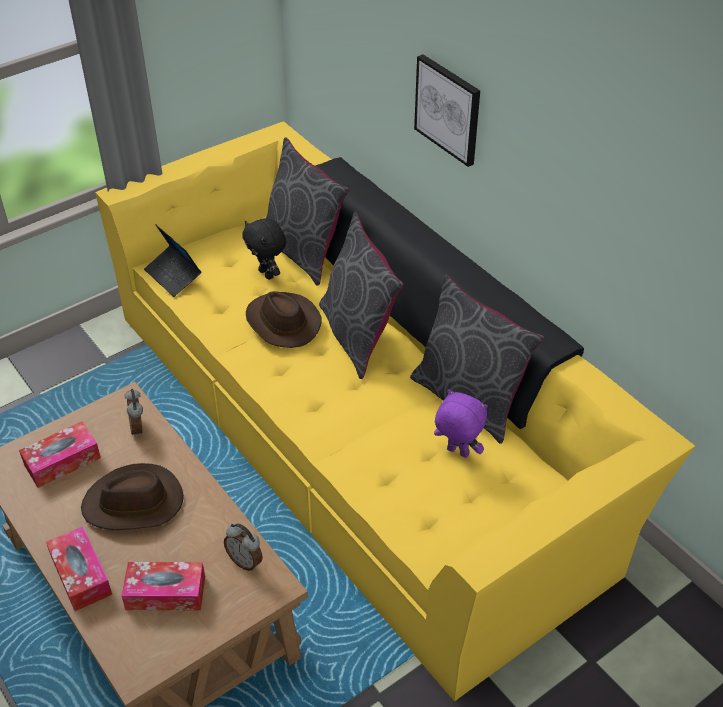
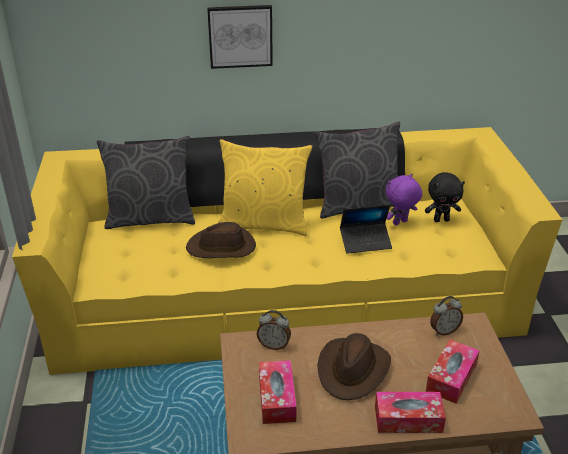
camera: 60 degrees left, 10 degrees down
laptop [144,224,201,297] -> laptop moved to [340,205,392,254]
black plush toy [242,218,286,280] -> black plush toy moved to [425,172,465,222]
grey pillow [319,213,404,379] -> yellow pillow [218,139,312,236]

